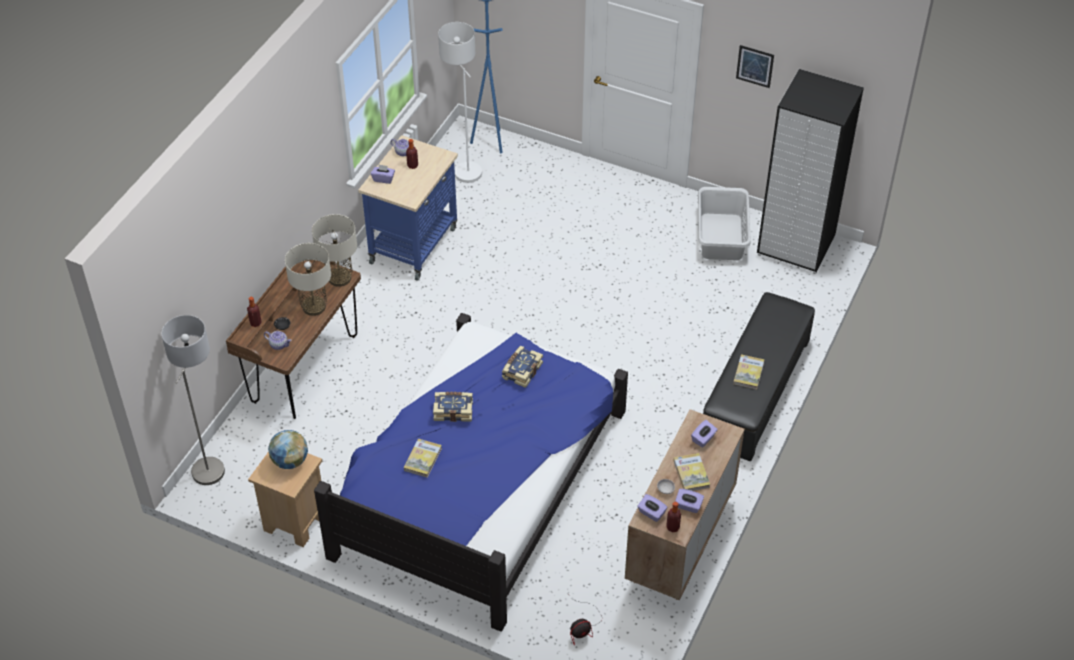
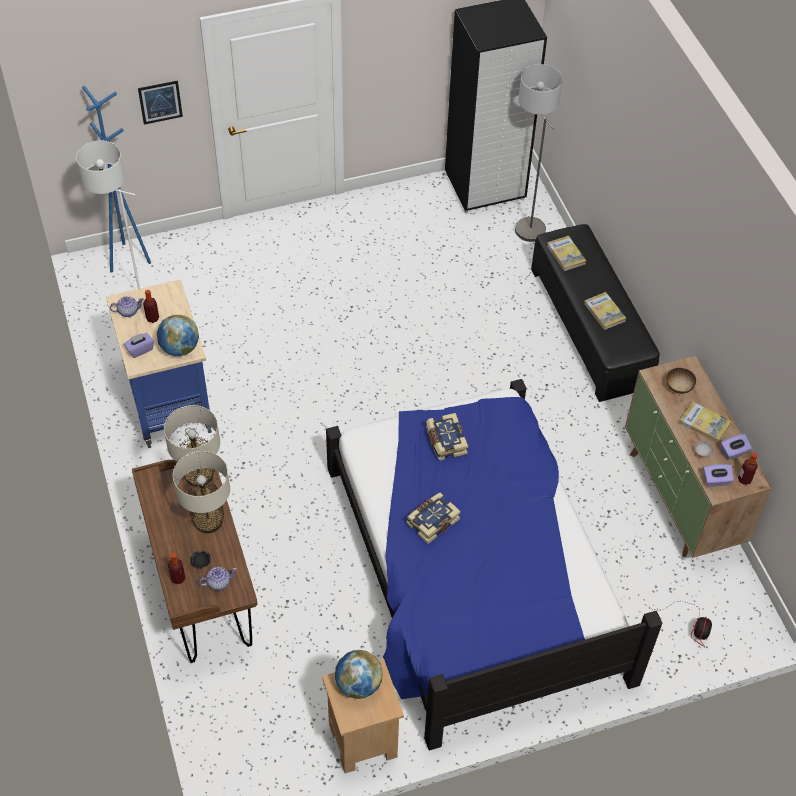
camera: 45 degrees left, 5 degrees up
grey floor lamp [161,315,225,485] -> grey floor lamp moved to [515,64,563,242]
book [404,439,442,478] -> book moved to [547,236,586,271]
purple tissue box [691,420,718,447] -> bowl [666,368,696,394]
grey laundry basket [698,187,751,260] -> none
picture [736,45,774,88] -> picture moved to [138,80,183,125]
none -> globe [157,315,199,356]

